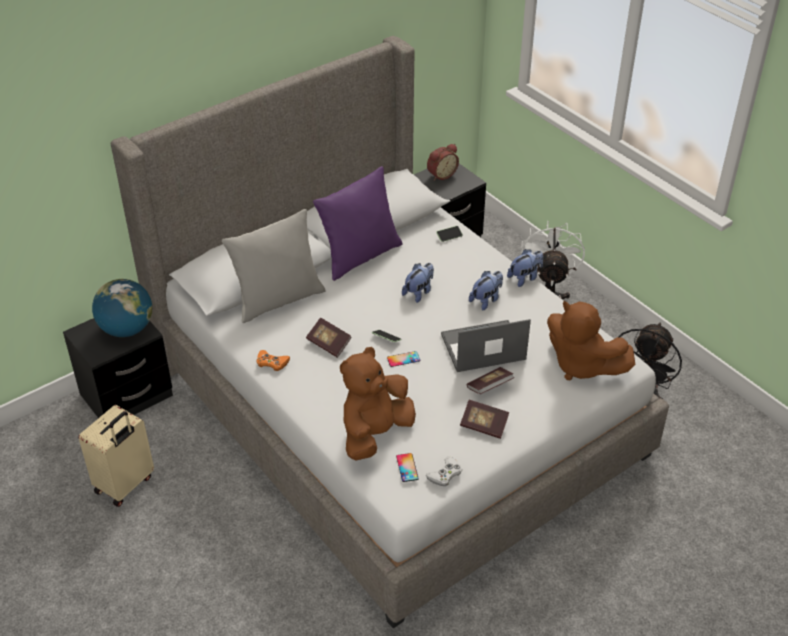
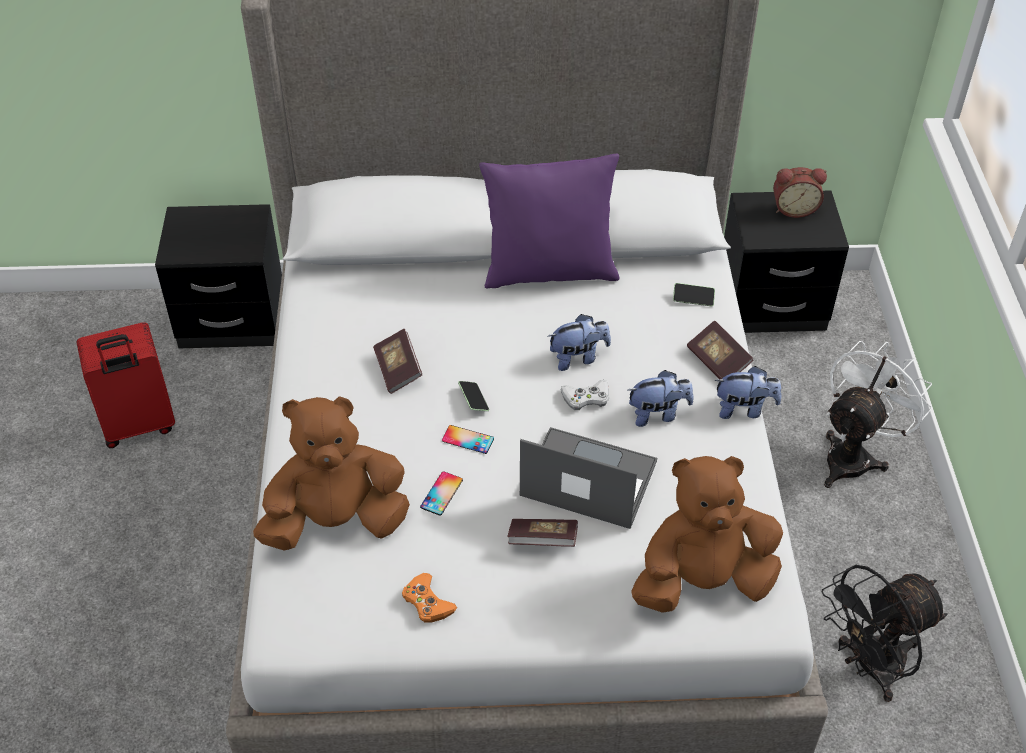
camera: 35 degrees right, 5 degrees up
beige suitcase [79,405,154,507] -> red suitcase [77,322,175,448]
globe [92,279,152,337] -> none
grey pillow [222,209,326,323] -> none
orange game controller [256,350,290,371] -> orange game controller moved to [402,573,457,623]
phone [396,453,419,482] -> phone moved to [420,471,463,516]
white game controller [425,457,462,486] -> white game controller moved to [561,380,609,410]
book [460,400,509,439] -> book moved to [687,320,753,379]
brown plush toy [547,301,635,380] -> brown plush toy turned 90 degrees clockwise [631,456,783,613]

